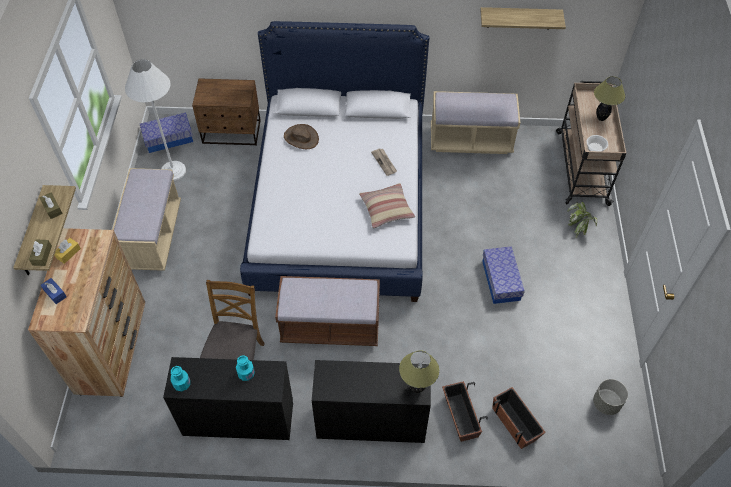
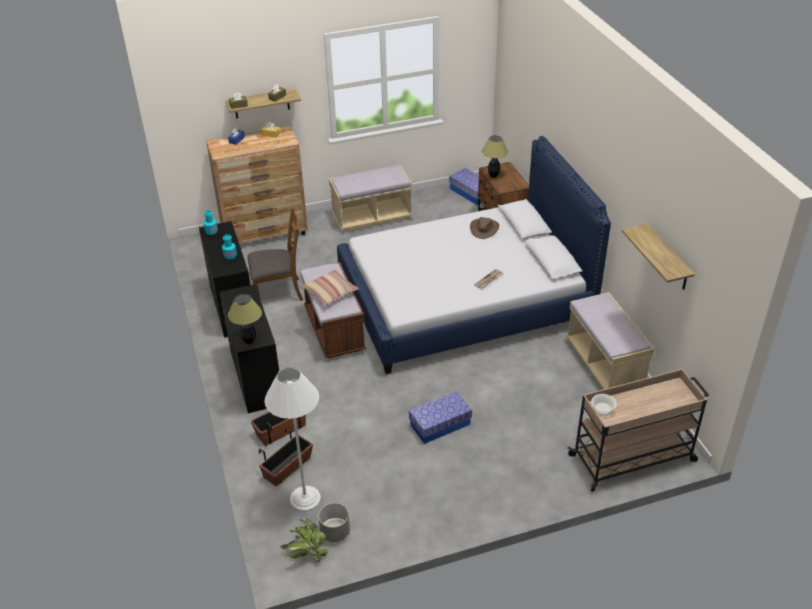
camera: 70 degrees right, 15 degrees down
white floor lamp [125,59,186,181] -> white floor lamp moved to [265,367,321,512]
pillow [359,183,415,228] -> pillow moved to [301,269,359,306]
potted plant [568,202,597,238] -> potted plant moved to [280,518,329,562]
table lamp [594,76,625,121] -> table lamp moved to [482,135,508,178]

